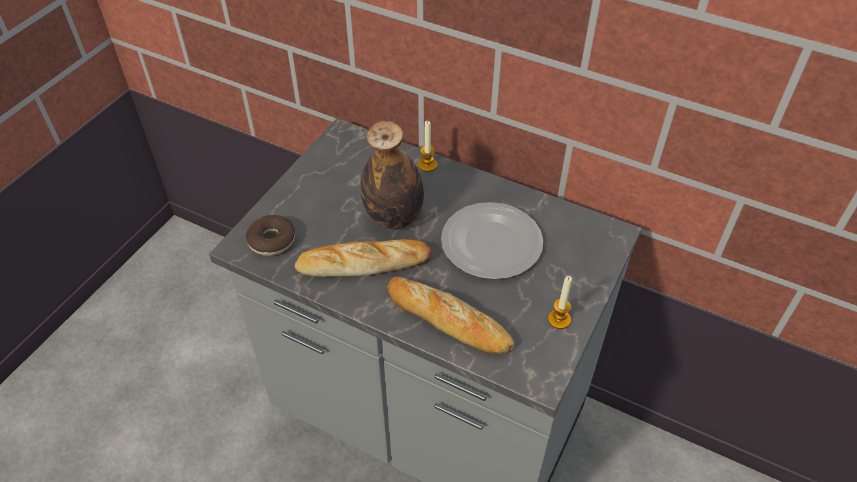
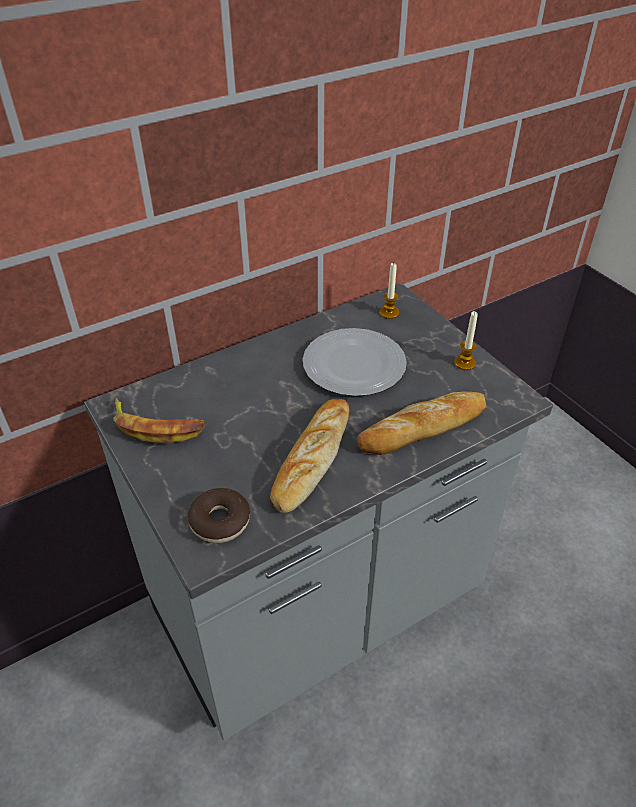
camera: 60 degrees left, 5 degrees down
bottle [361,121,424,229] -> none
candle [418,121,437,172] -> candle moved to [380,263,399,319]
none -> banana [113,398,206,443]

